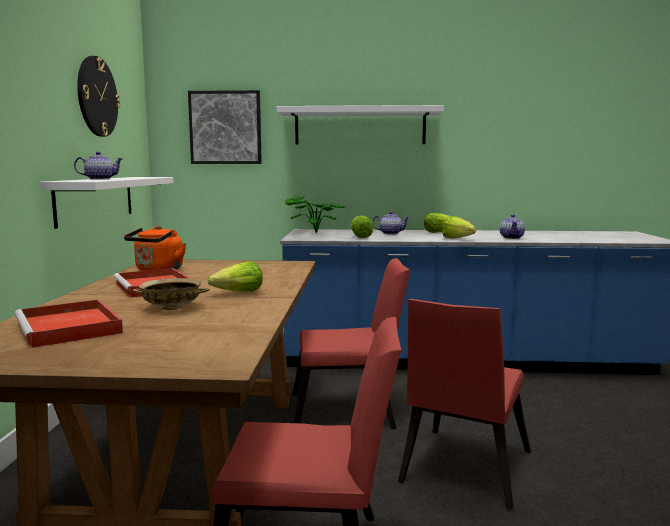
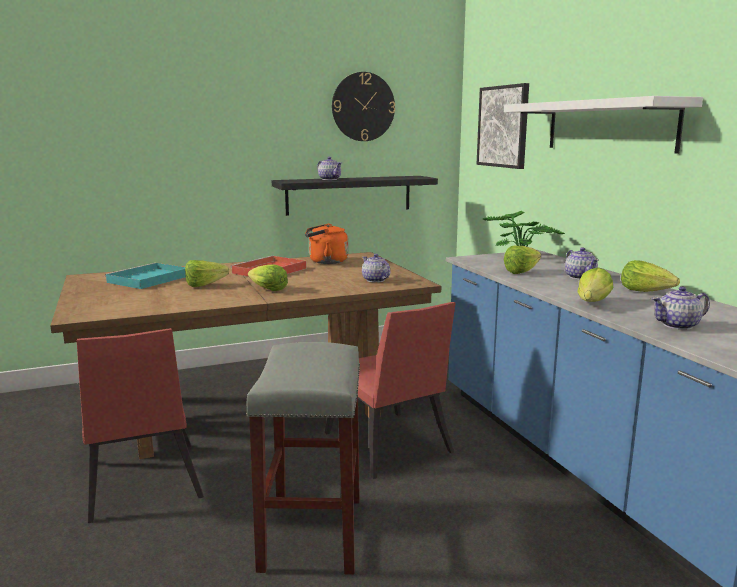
camera: 65 degrees right, 5 degrees up
red tray [15,299,123,348] -> turquoise tray [105,263,186,289]
white shelf [40,177,174,229] -> black shelf [272,176,438,216]
beige bowl [133,278,210,310] -> lettuce [185,260,229,287]
red chair [398,299,531,509] -> grey stool [246,342,360,575]
none -> teapot [362,254,390,283]

